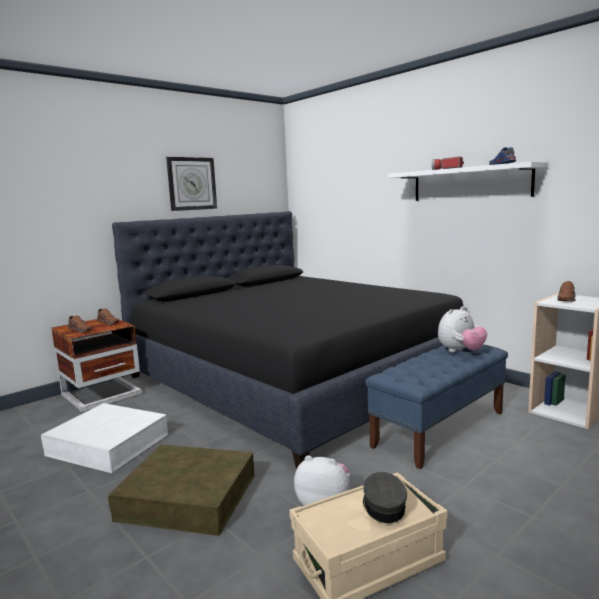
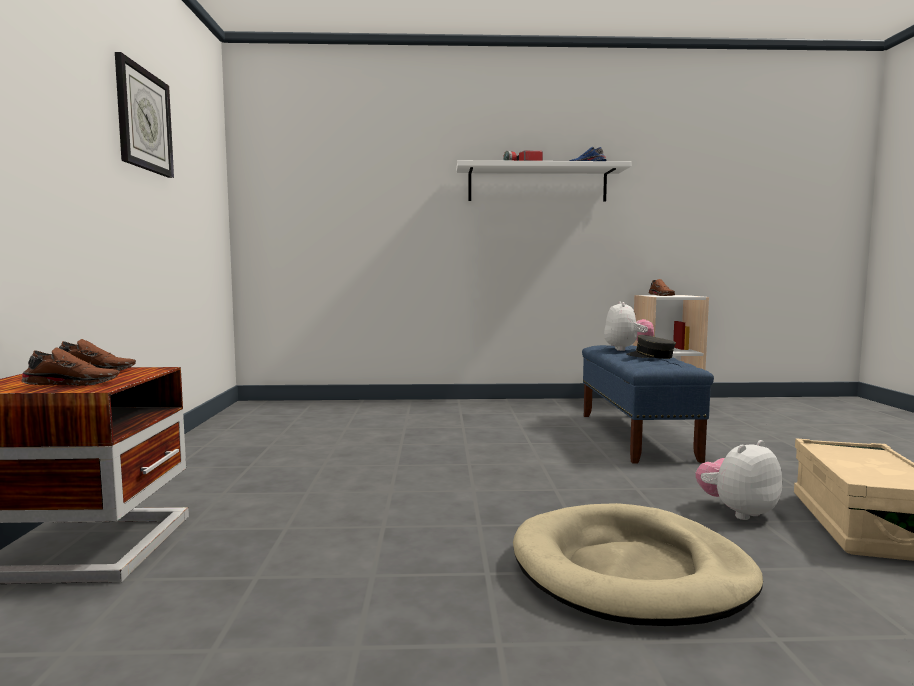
camera: 50 degrees left, 5 degrees down
white storage box [41,403,168,473] -> none
brown storage box [108,444,255,536] -> beige dog bed [513,503,763,626]
black bed [112,211,463,469] -> none
grey cap [363,472,407,523] -> grey cap moved to [626,335,676,359]

